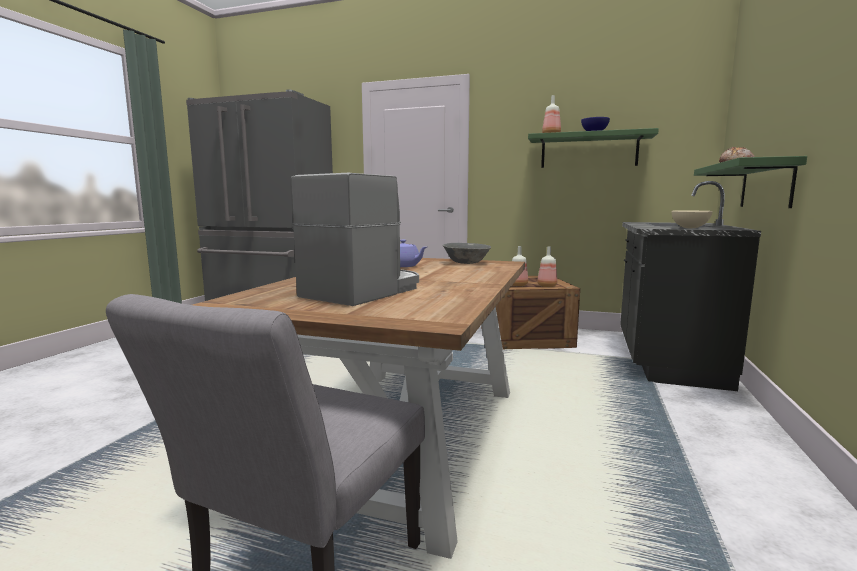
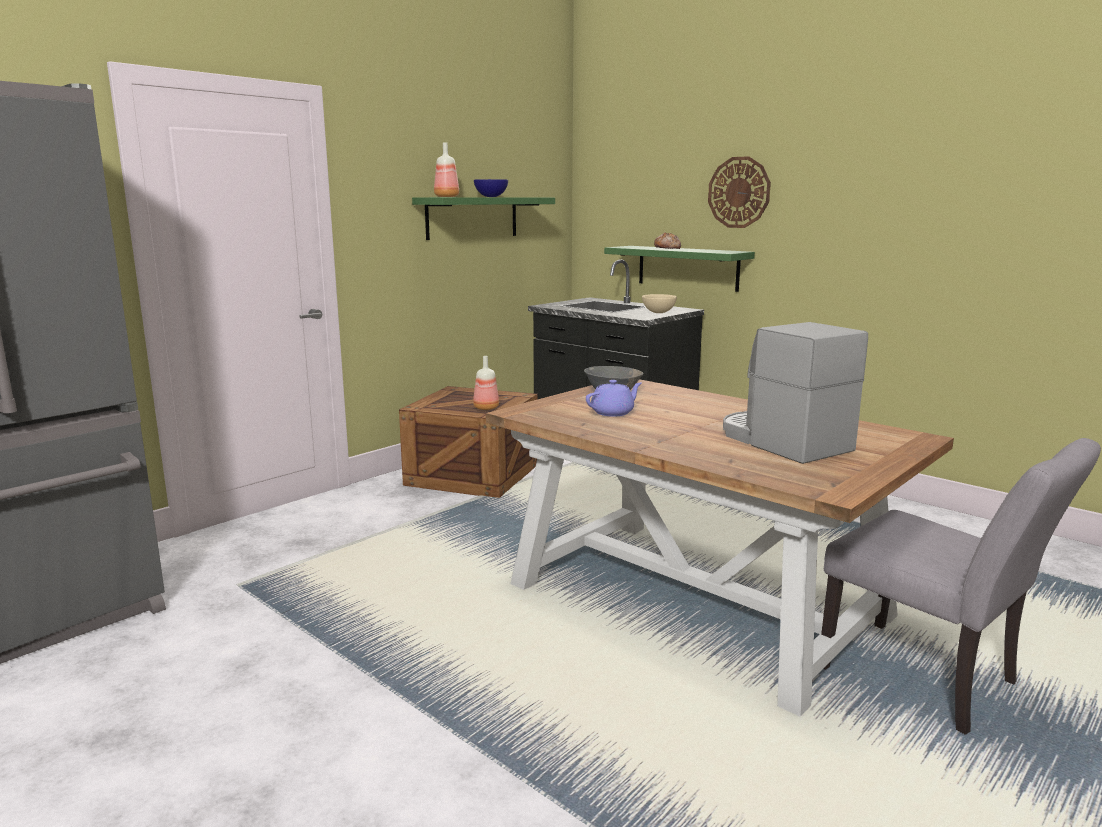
camera: 65 degrees left, 5 degrees up
bottle [537,246,557,287] -> none
none -> wall clock [708,156,771,228]

